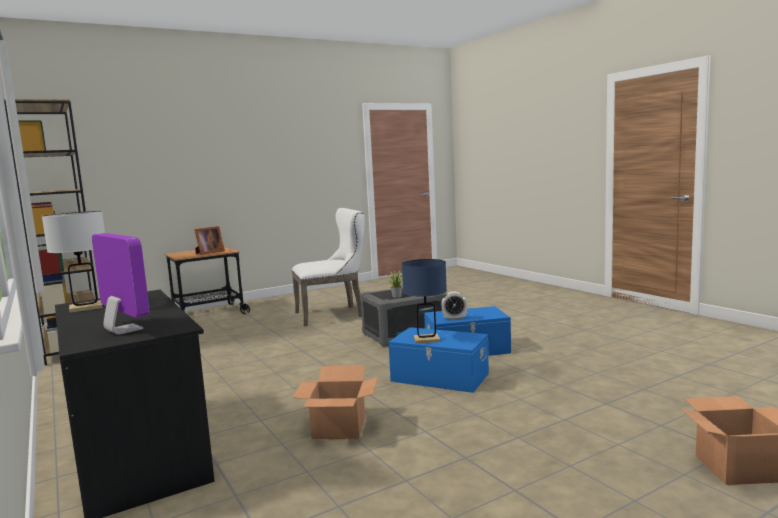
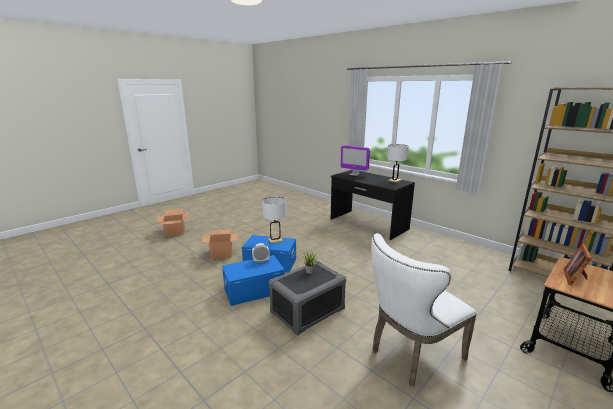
camera: 165 degrees right, 10 degrees up
cardboard box [292,365,378,439] -> cardboard box moved to [202,229,238,259]
blue table lamp [402,259,447,344] -> white table lamp [262,197,287,244]

